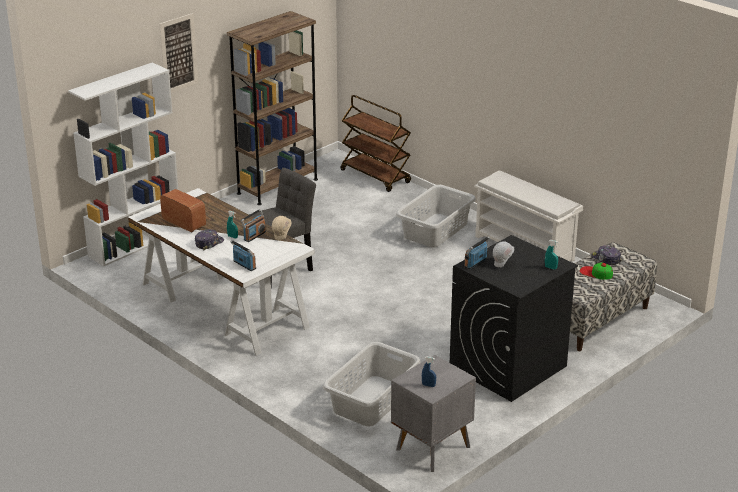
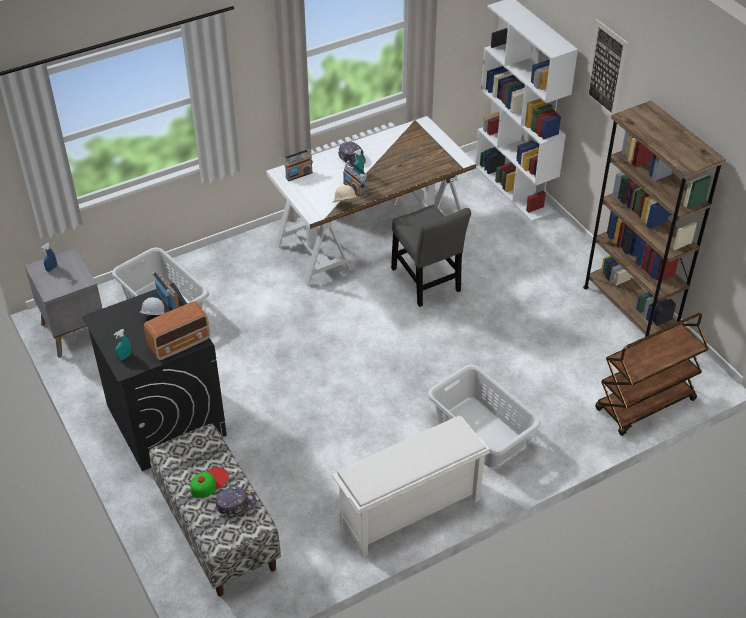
camera: 105 degrees right, 15 degrees up
radio [160,189,206,232] -> radio moved to [144,301,210,360]

